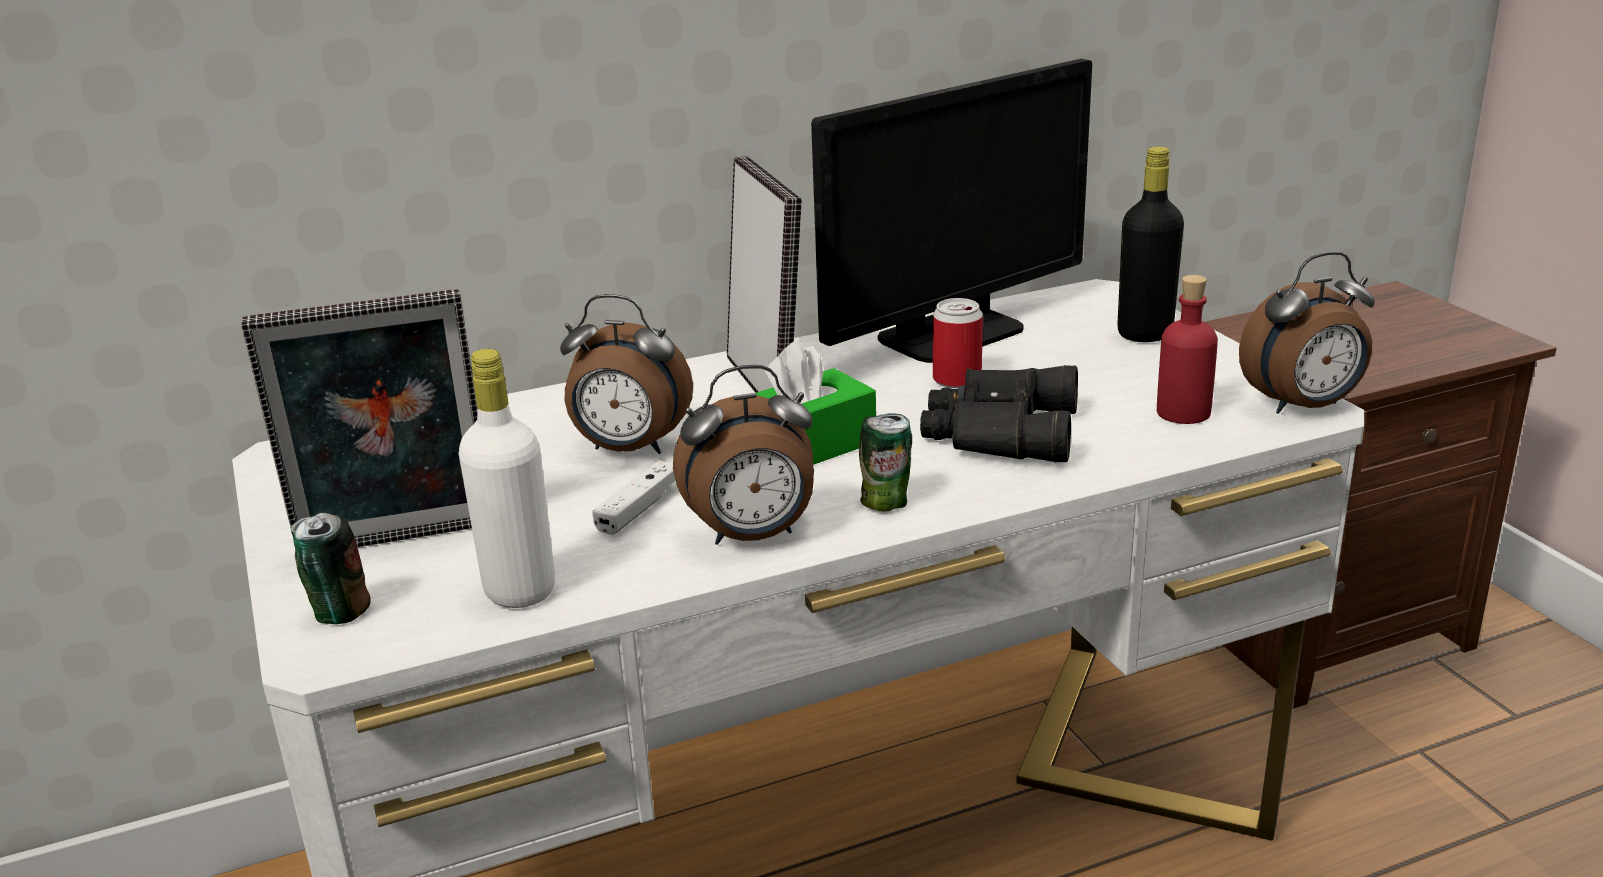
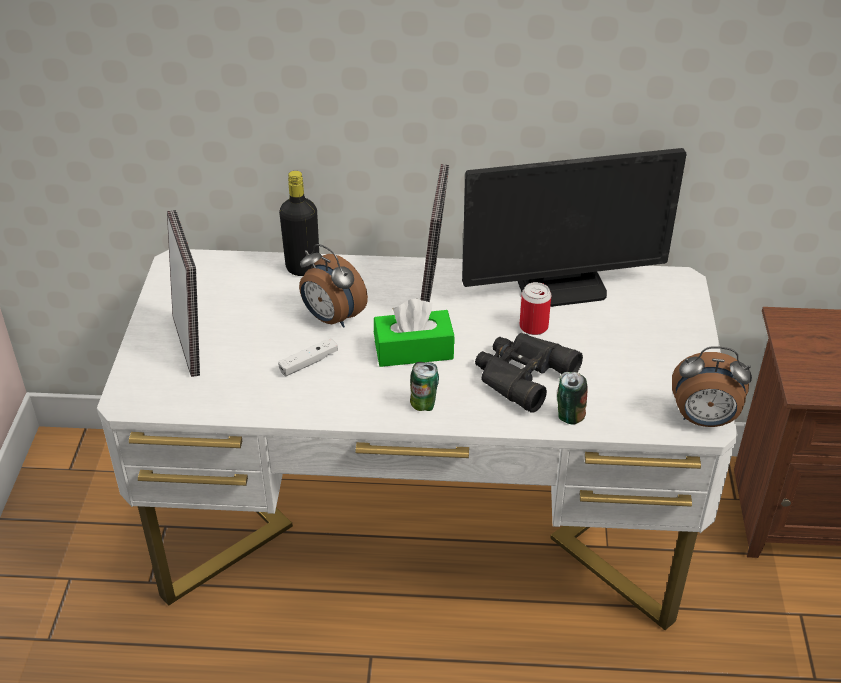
camera: 25 degrees right, 15 degrees up
picture frame [241,289,478,547] -> picture frame turned 120 degrees counterclockwise [167,210,200,377]
can [291,513,371,624] -> can moved to [557,372,588,425]
white bottle [459,349,555,608] -> none
alarm clock [673,365,814,545] -> none
black bottle [1117,147,1184,342] -> black bottle moved to [279,171,319,276]
red bottle [1157,275,1218,424] -> none

